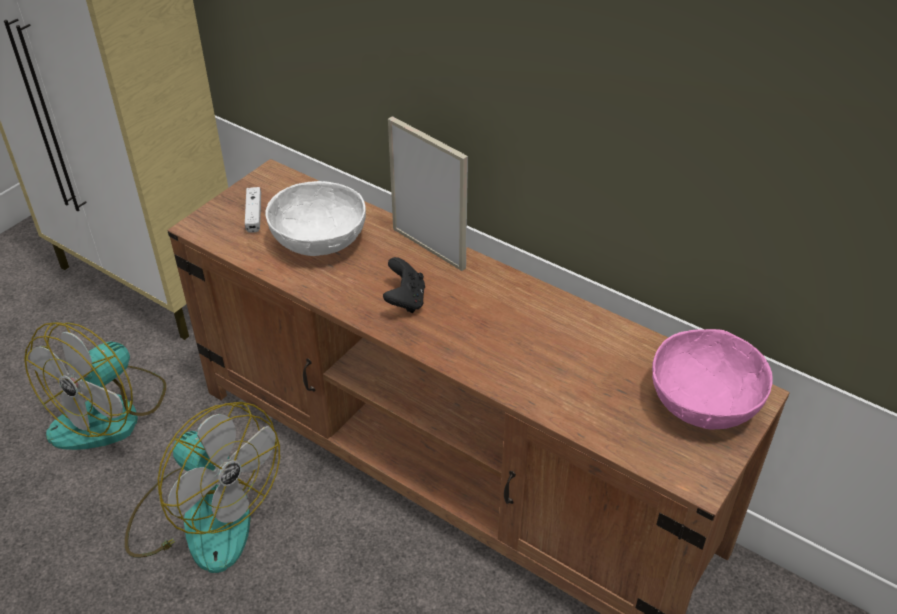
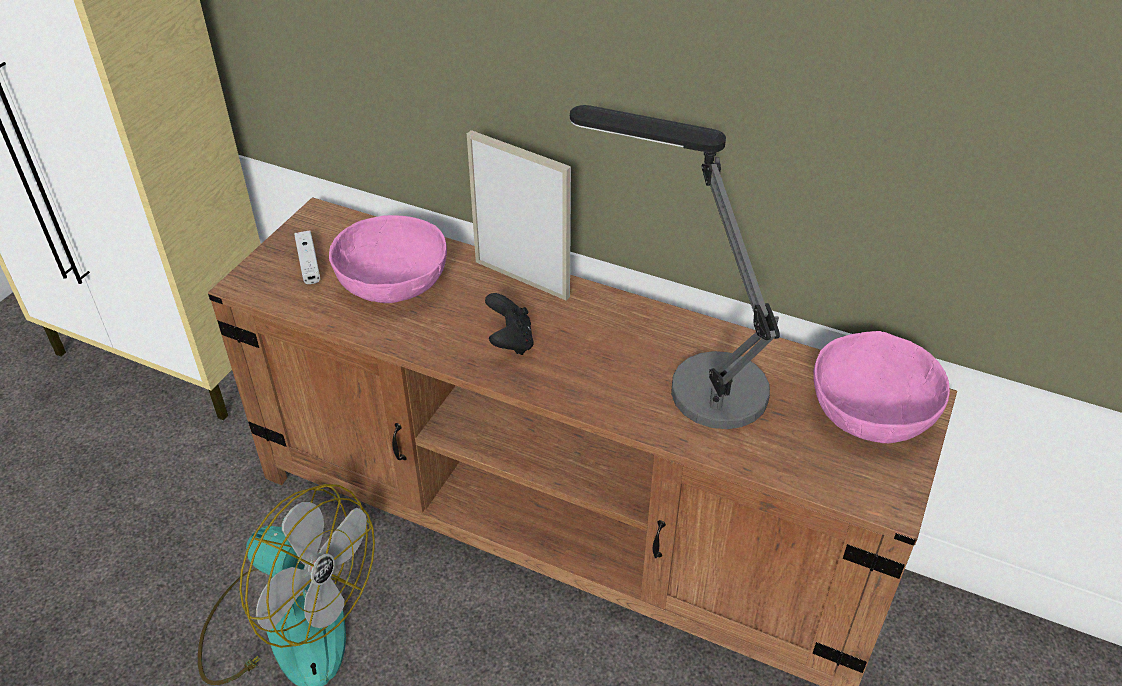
camera: 10 degrees left, 0 degrees up
fan [24,322,166,450] -> none
white bowl [265,181,366,256] -> pink bowl [329,215,447,303]
none -> table lamp [570,105,780,429]

